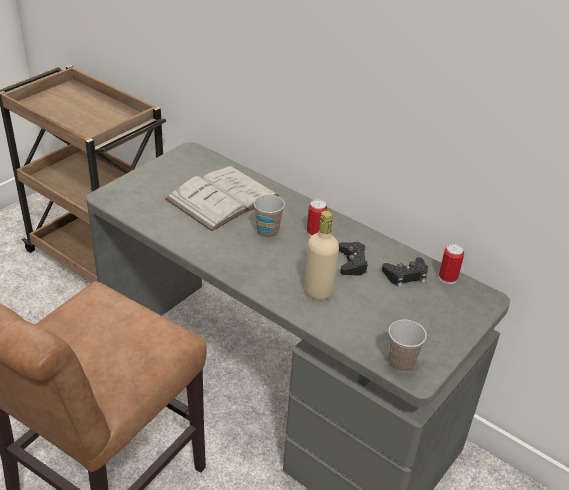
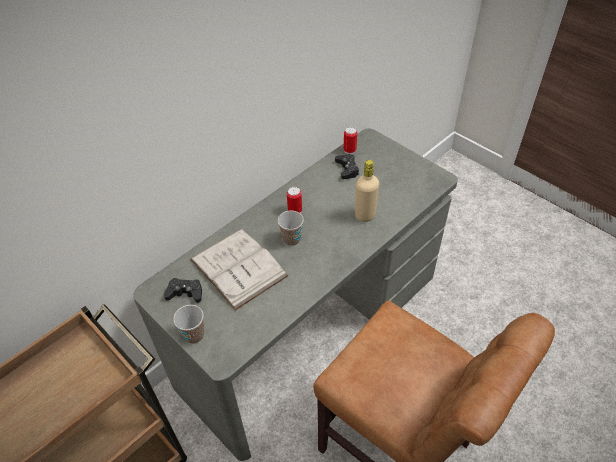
camera: 80 degrees left, 10 degrees up
black game controller [339,242,368,275] -> black game controller moved to [164,278,202,303]
cup [388,319,427,372] -> cup moved to [173,305,204,344]

